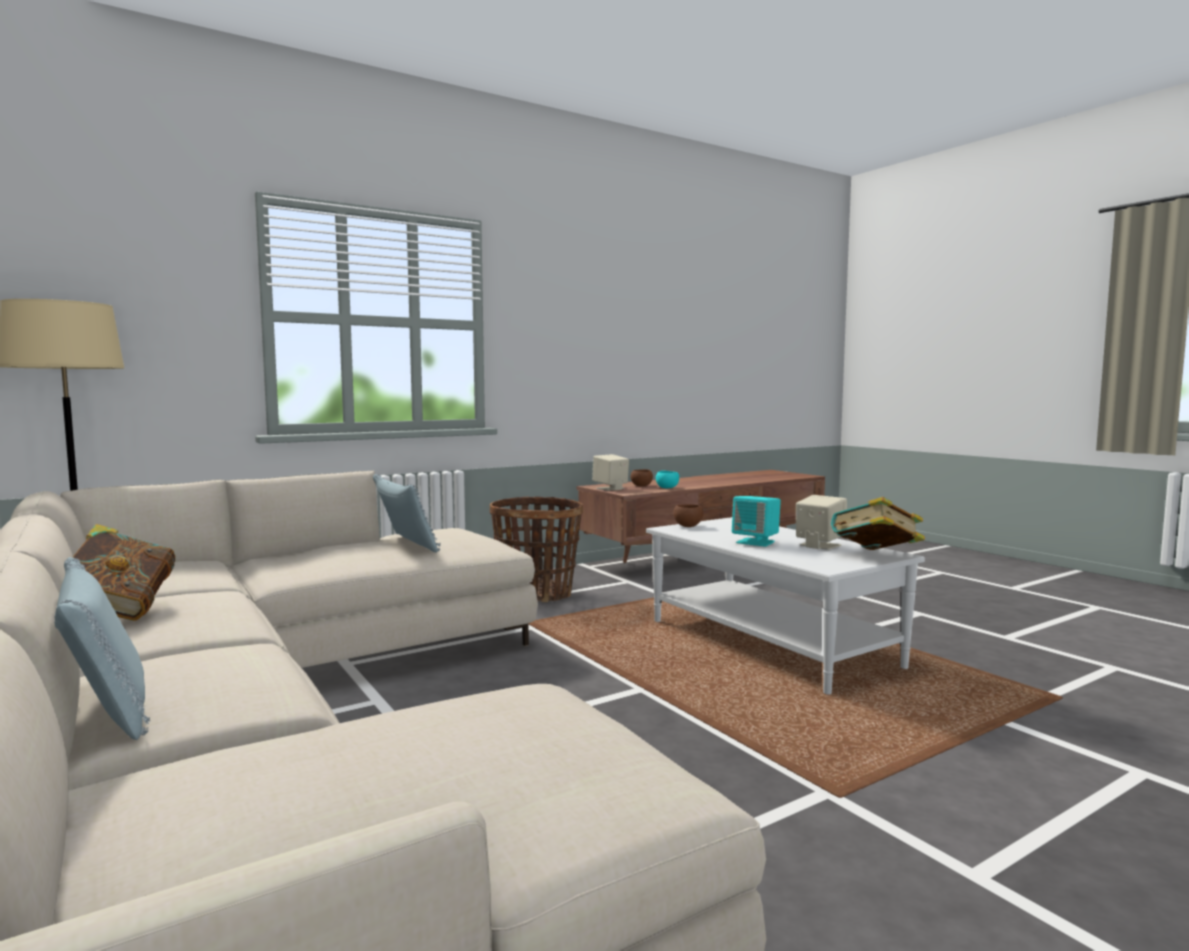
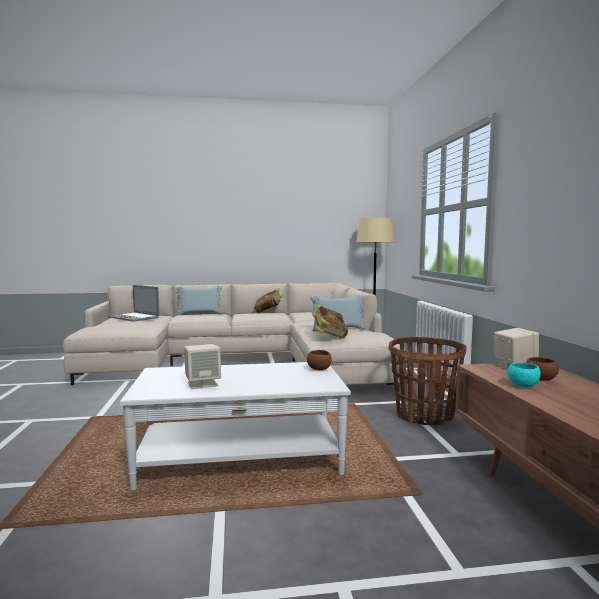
camera: 115 degrees right, 0 degrees up
turquoise speaker [732,496,781,547] -> none
book [831,497,925,550] -> book moved to [312,304,348,339]
none -> laptop [108,285,159,322]

